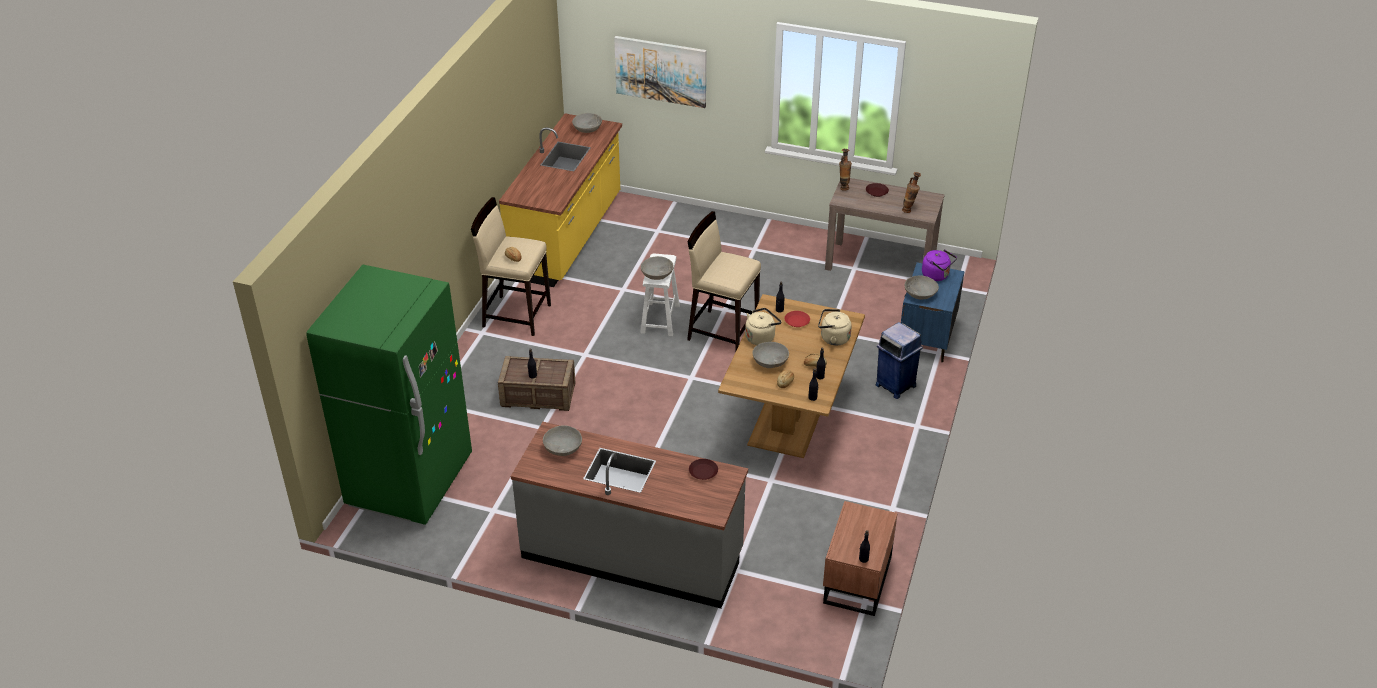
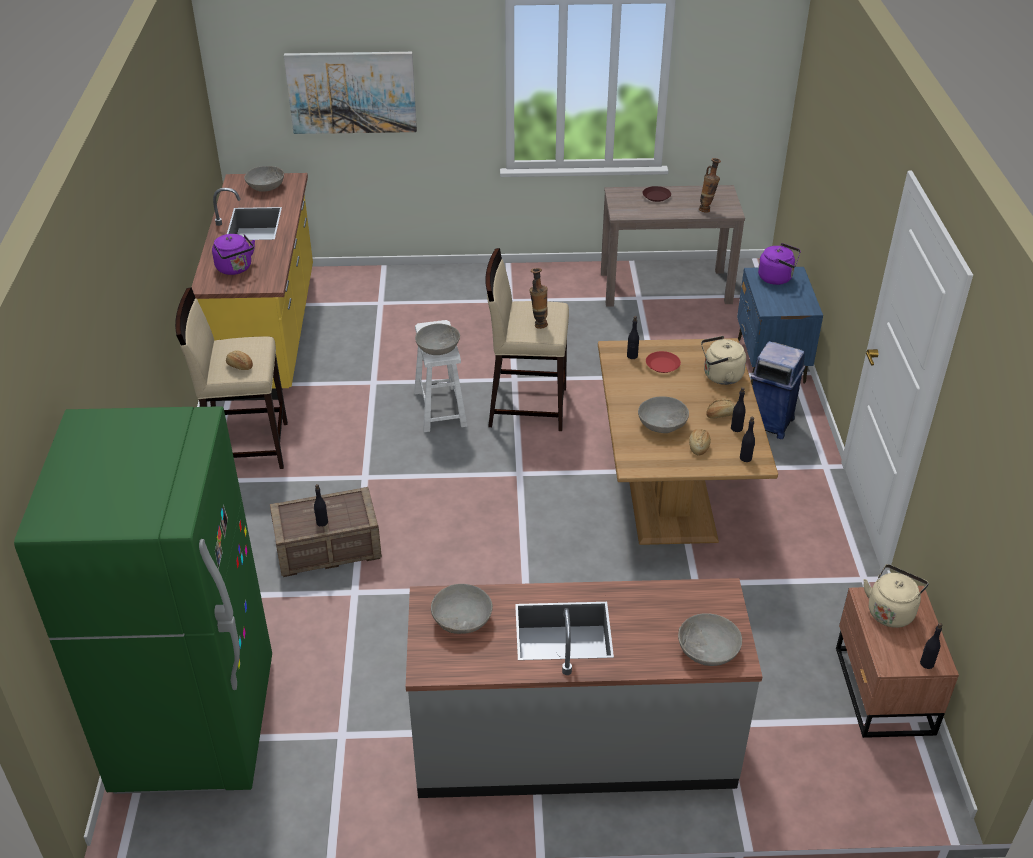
camera: 20 degrees left, 0 degrees up
brown plate [689,459,718,480] -> none
beige kettle [745,308,782,345] -> beige kettle moved to [863,564,929,628]
vase [839,149,852,191] -> vase moved to [529,268,548,329]
grey bowl [905,275,939,300] -> grey bowl moved to [678,613,742,666]
none -> purple kettle [212,234,255,275]

